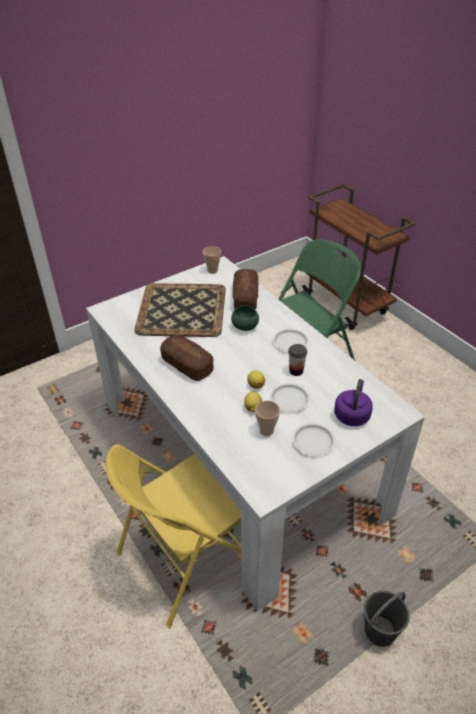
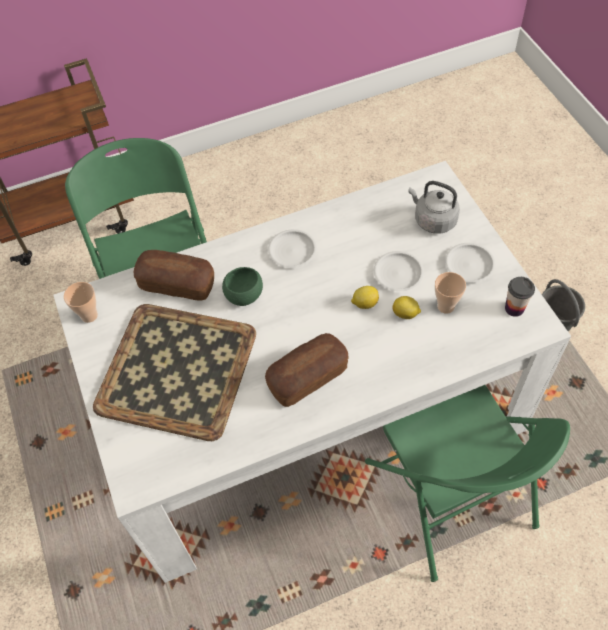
camera: 75 degrees left, 15 degrees up
yellow chair [106,445,241,628] -> green chair [365,385,570,582]
cup [288,344,307,376] -> cup moved to [505,277,535,317]
purple kettle [334,379,373,426] -> grey kettle [408,181,460,234]

